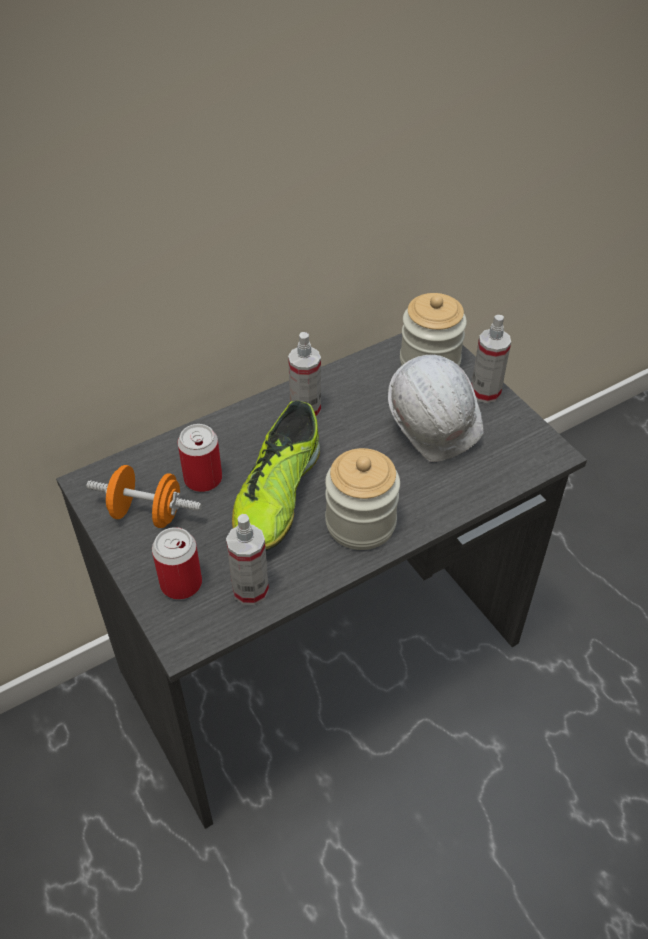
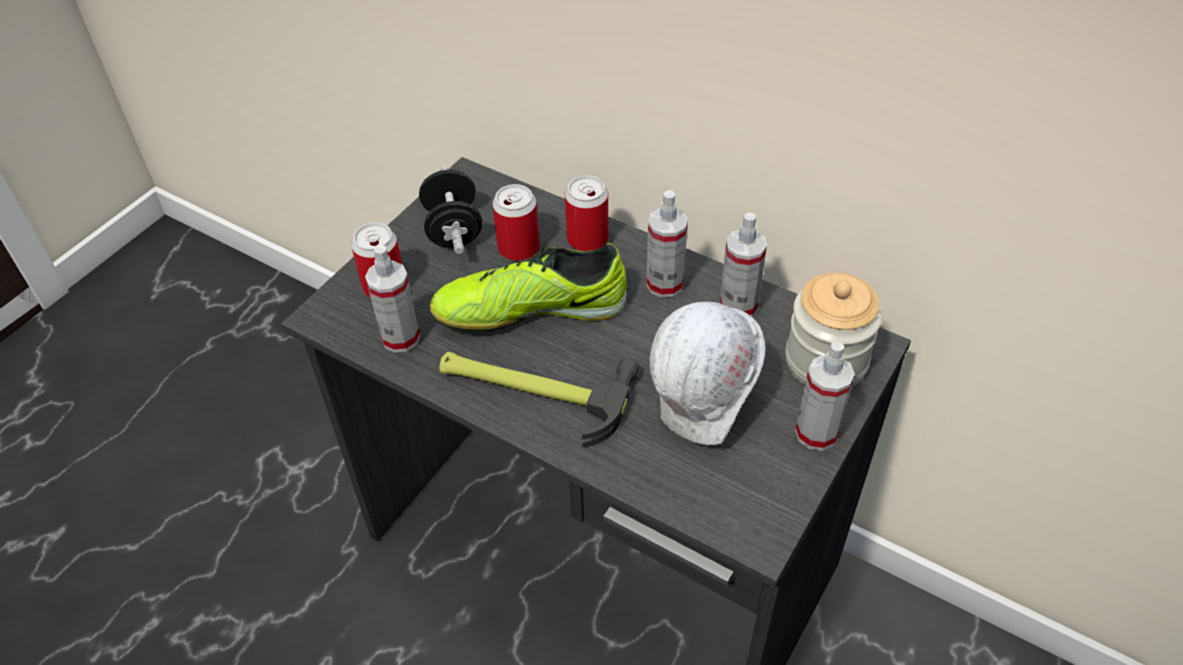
camera: 65 degrees right, 0 degrees up
orange dumbbell [86,465,202,528] -> black dumbbell [419,166,482,254]
jar [325,448,400,550] -> hammer [439,352,640,448]
none -> can [565,175,608,251]
none -> spray bottle [720,213,767,317]

